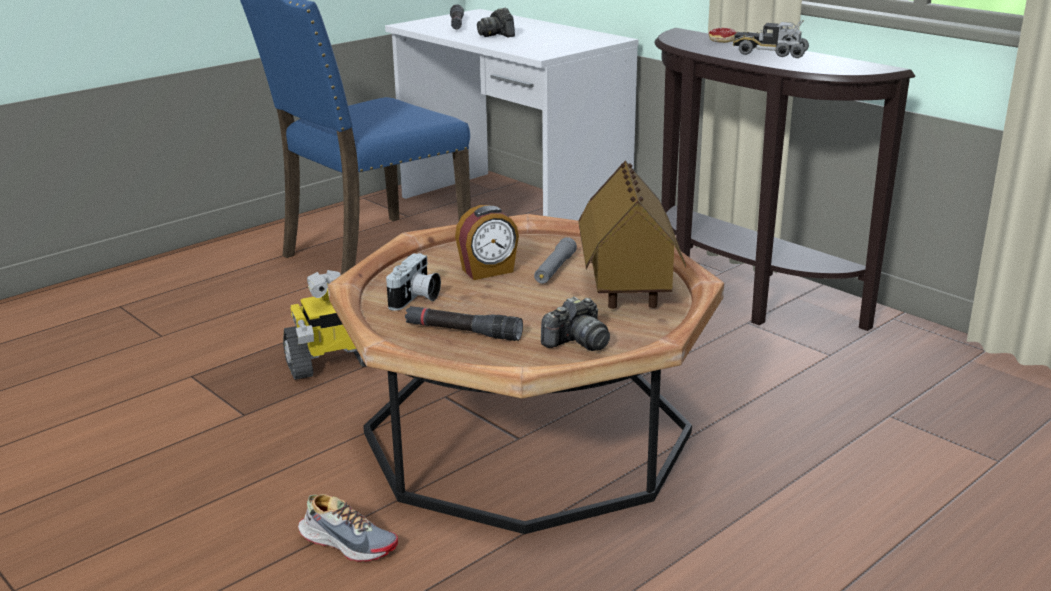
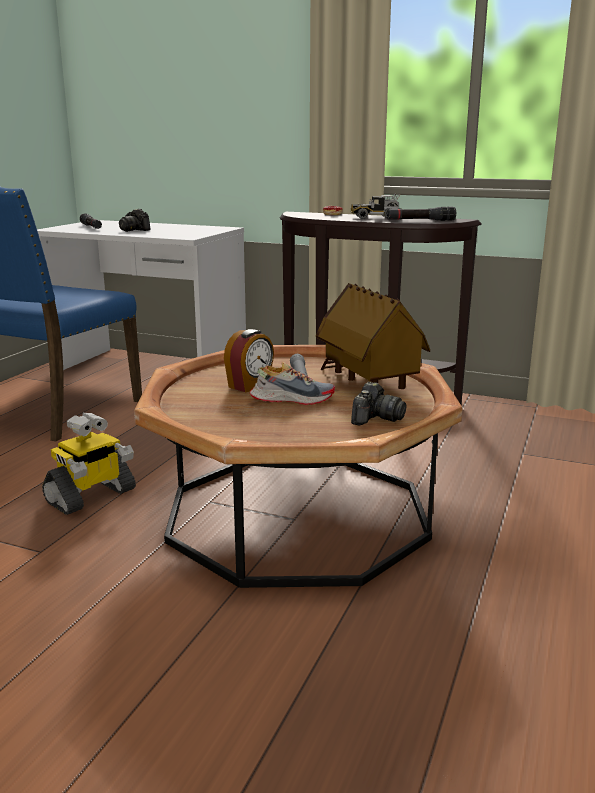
camera: 25 degrees left, 5 degrees down
shoe [298,494,398,562] -> shoe moved to [250,361,335,405]
camera [386,253,441,311] -> none
black flashlight [405,306,523,341] -> black flashlight moved to [387,207,456,221]

